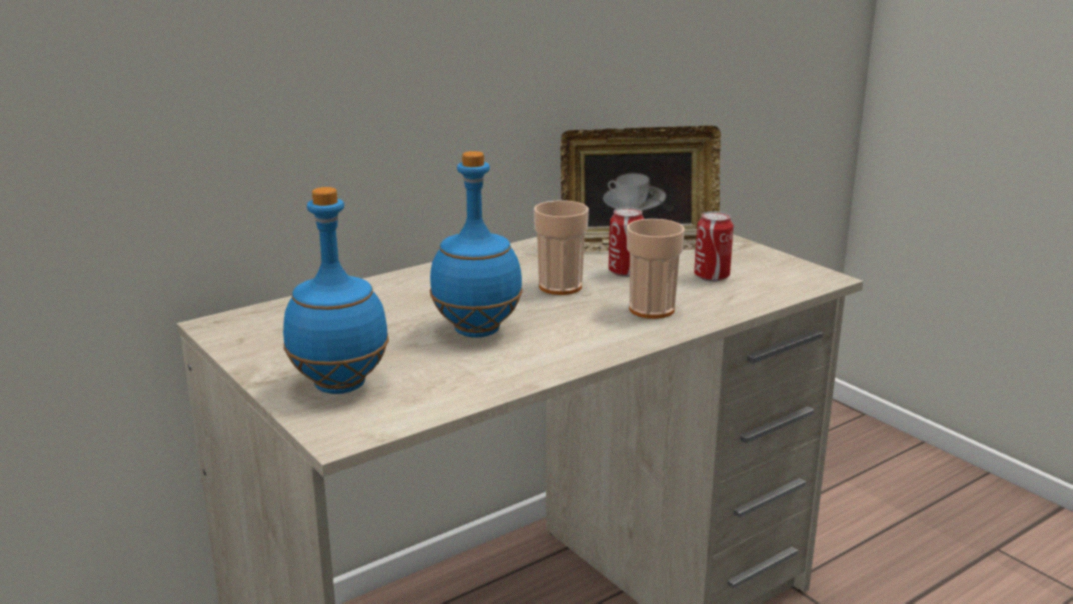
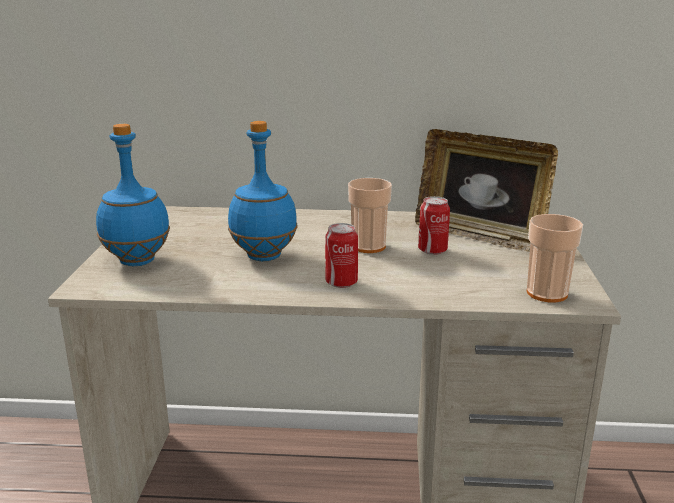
camera: 40 degrees right, 0 degrees up
cup [627,219,685,319] -> cup moved to [527,214,583,302]
can [694,211,733,282] -> can moved to [325,223,358,288]

